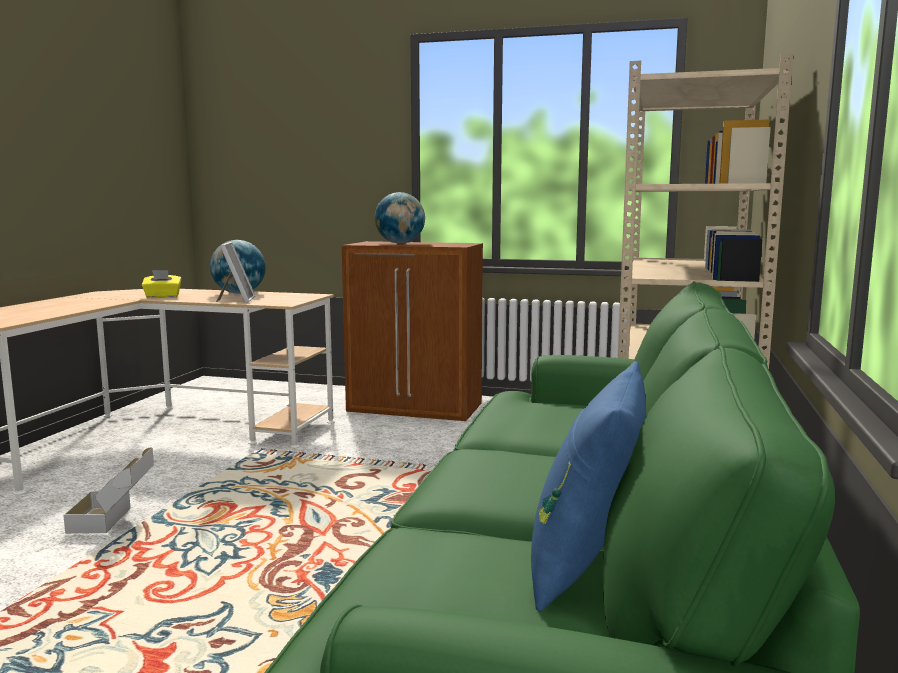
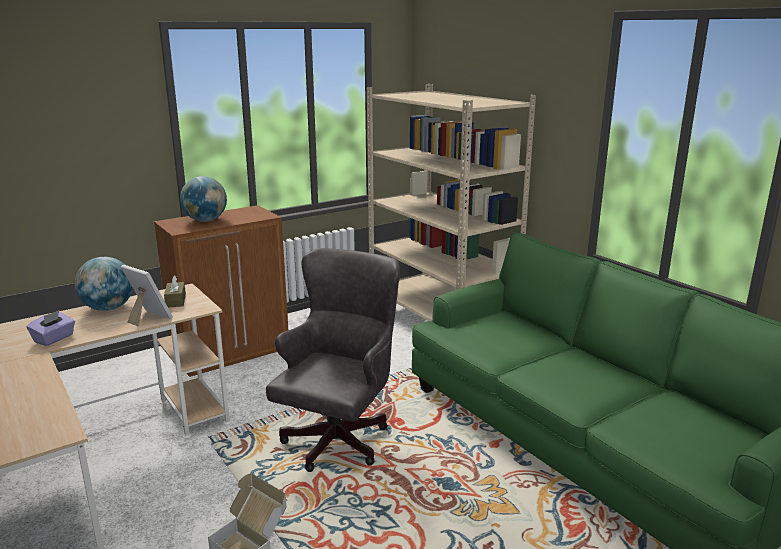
camera: 50 degrees left, 10 degrees up
yellow tissue box [142,270,181,298] -> purple tissue box [27,310,75,346]
blue pillow [531,361,646,612] -> none
none -> brown tissue box [164,275,186,308]
none -> grey office chair [266,248,400,472]

